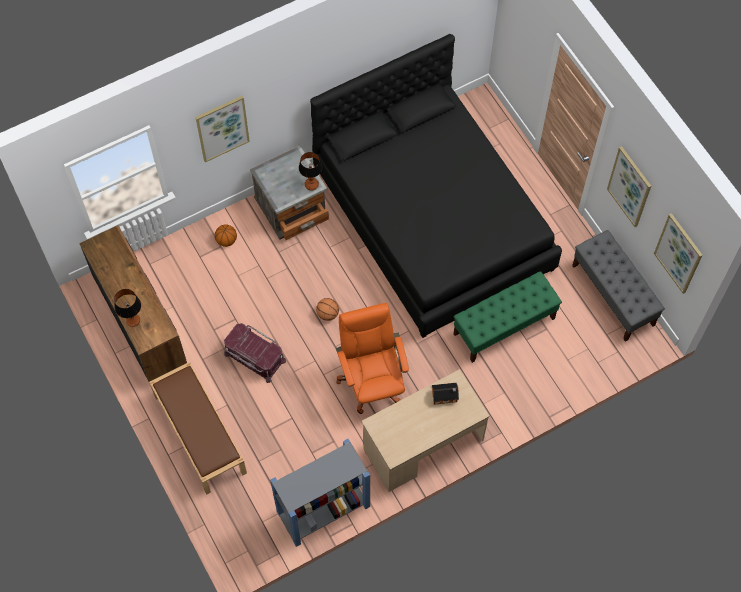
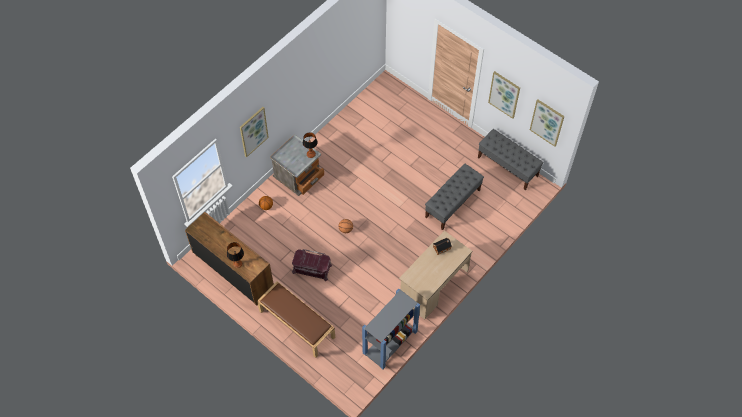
camera: 20 degrees left, 5 degrees down
black bed [310,34,562,338] -> none
orange office chair [336,303,409,414] -> none
green bench [454,271,562,363] -> grey bench [425,163,484,230]

